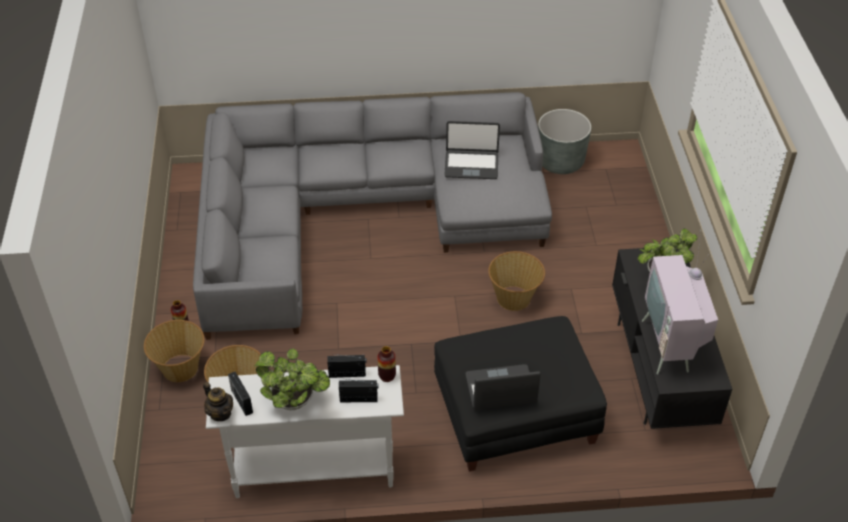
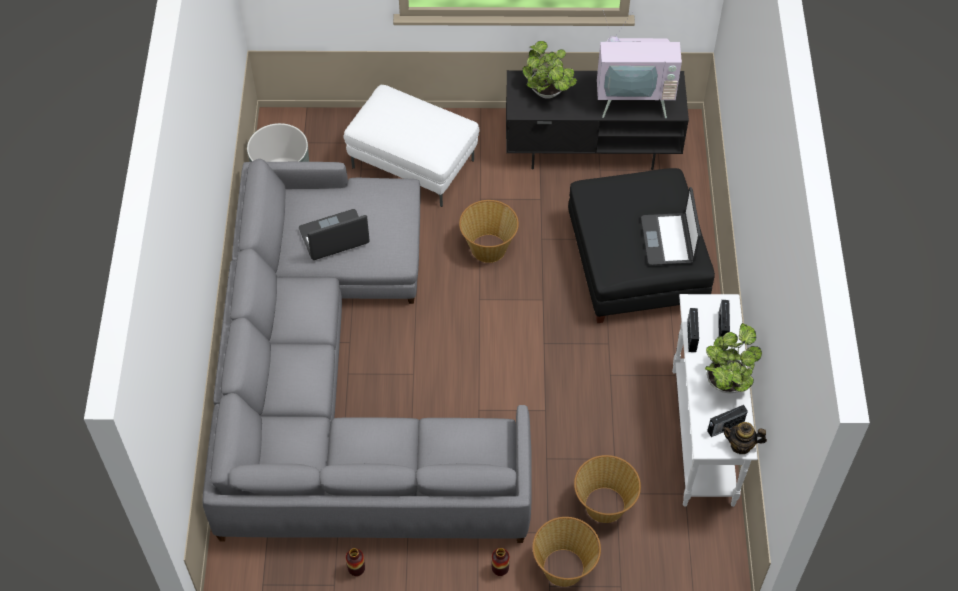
camera: 85 degrees left, 10 degrees up
teapot [203,382,233,421] -> teapot turned 135 degrees counterclockwise [722,422,767,454]
vase [377,346,396,382] -> vase moved to [346,548,365,576]
laptop [444,121,500,179] -> laptop turned 120 degrees counterclockwise [299,209,370,260]
none -> white ottoman [343,85,479,207]

